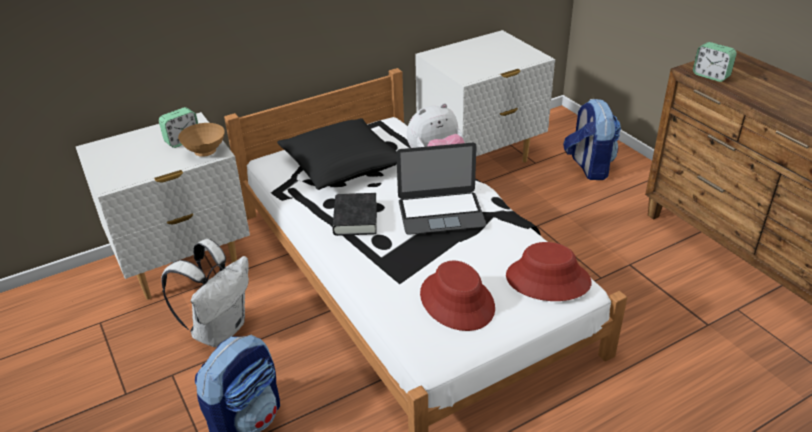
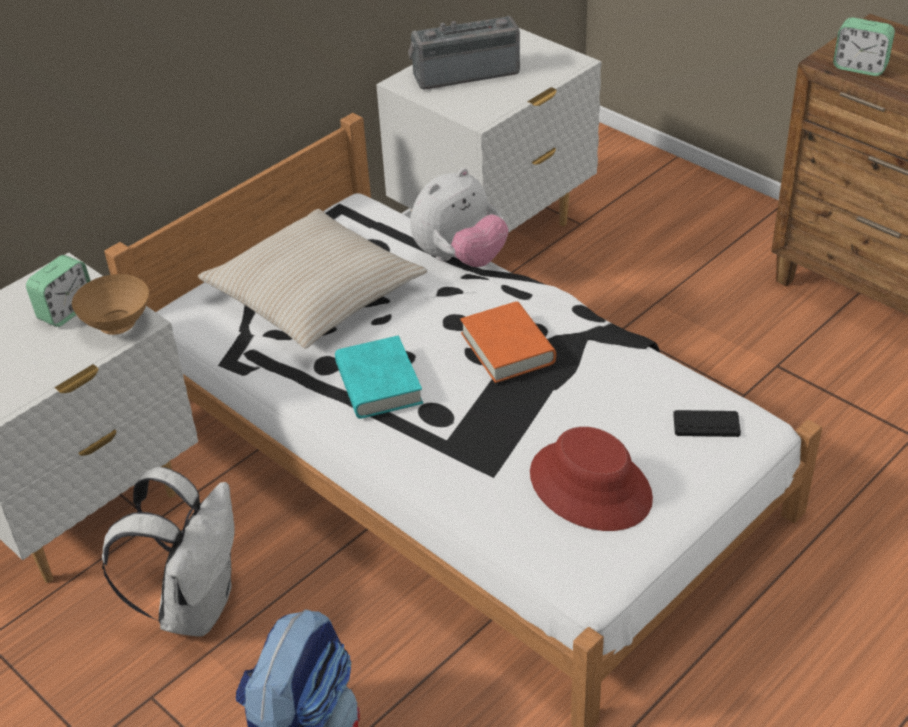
camera: 15 degrees left, 5 degrees up
black pillow [277,118,397,190] -> beige pillow [198,209,427,349]
black book [332,193,377,236] -> turquoise book [335,335,423,419]
laptop [396,143,486,235] -> orange book [460,301,556,383]
red hat [506,242,592,301] -> black game controller [673,410,741,437]
backpack [563,99,621,180] -> none
none -> radio [408,16,520,89]

